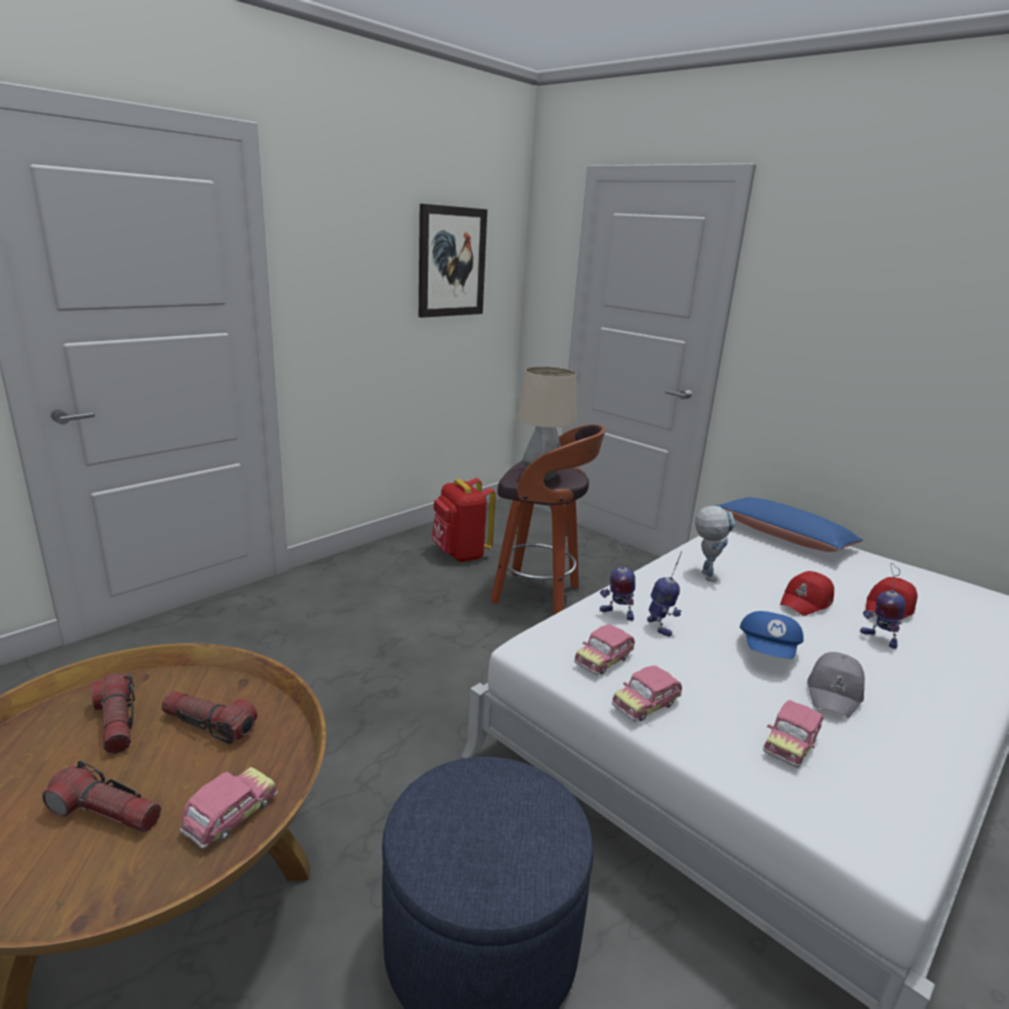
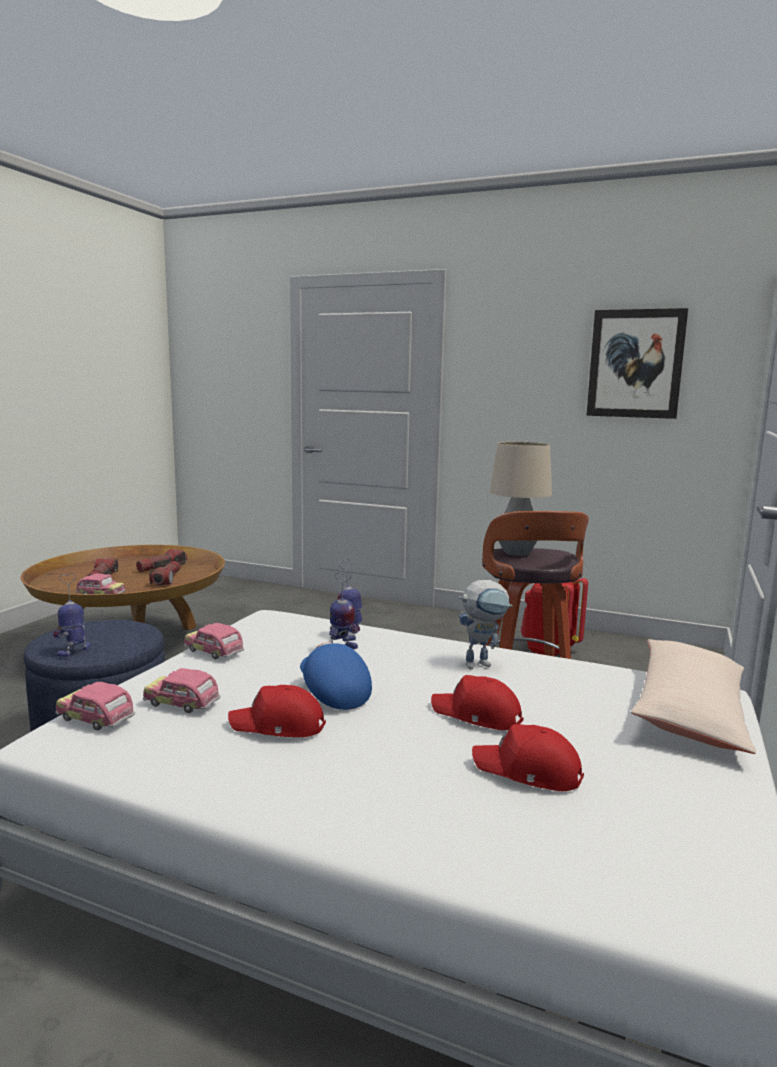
camera: 70 degrees right, 10 degrees down
toy car [574,625,635,675] -> toy car moved to [56,682,135,730]
blue pillow [715,497,863,552] -> beige pillow [631,639,756,754]
blue cap [740,611,804,659] -> blue cap turned 60 degrees clockwise [300,642,372,710]
grey cap [807,652,865,718] -> red cap [228,685,326,737]
toy robot [860,563,906,649] -> toy robot moved to [53,573,91,657]

